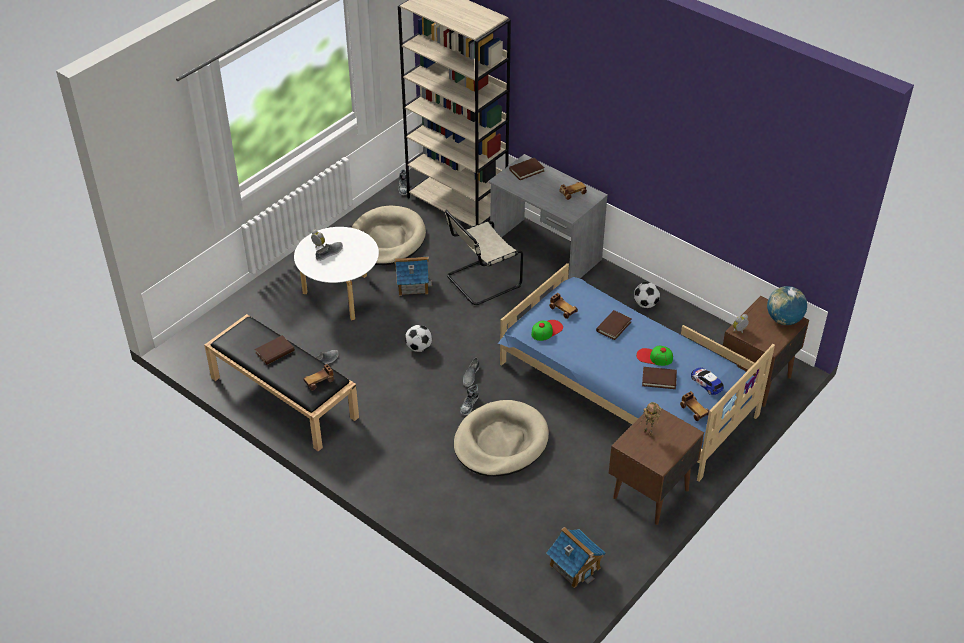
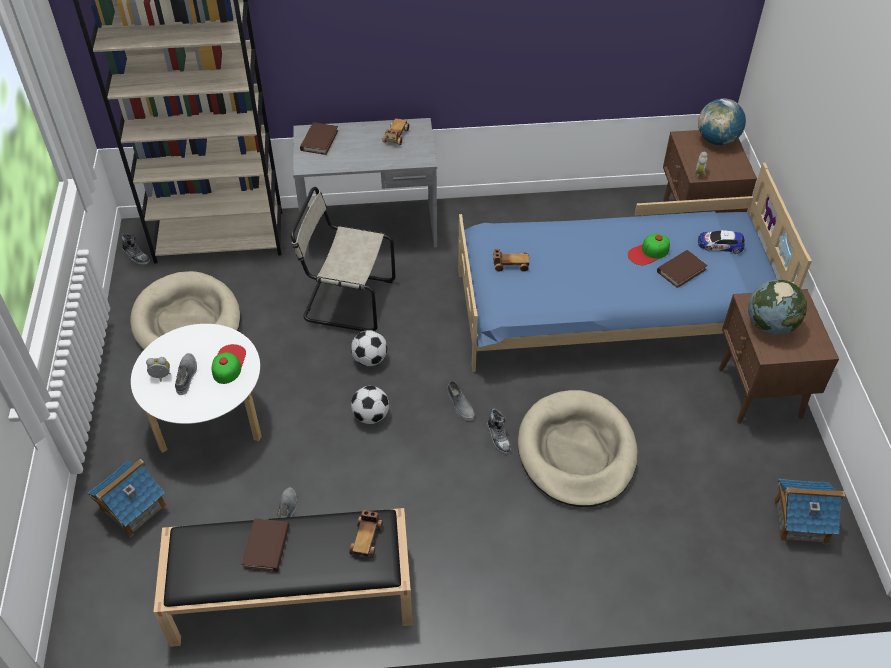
camera: 45 degrees left, 5 degrees up
toy house [394,256,432,296] -> toy house moved to [88,459,167,537]
beige chair [445,210,523,305] -> beige chair turned 90 degrees clockwise [291,187,395,331]
cap [531,320,563,341] -> cap moved to [212,344,246,384]
brown book [596,310,632,340] -> none
football [634,282,660,308] -> football moved to [351,330,387,366]
toy robot [640,402,661,436] -> globe [748,280,807,335]
toy car [680,391,709,421] -> none

